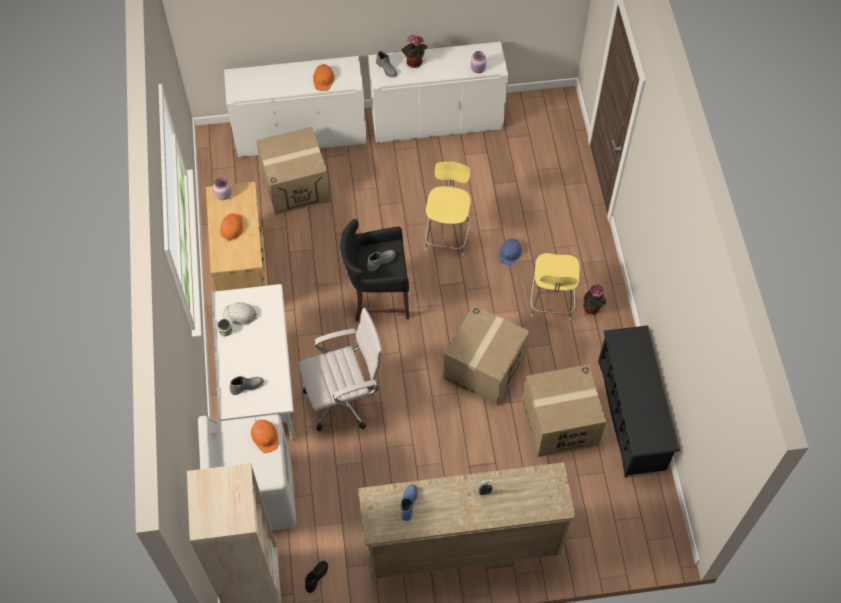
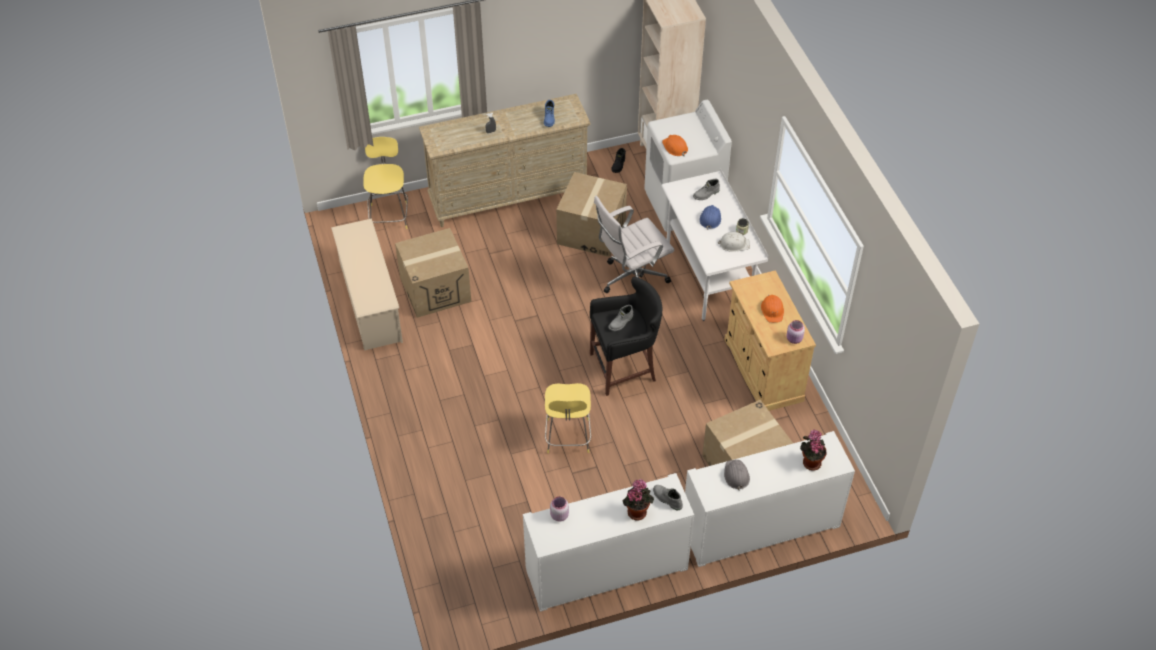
camera: 170 degrees right, 10 degrees down
orange hard hat [313,64,334,91] -> grey hard hat [724,459,750,491]
cardboard box [443,305,530,405] -> cardboard box moved to [556,172,627,257]
blue hard hat [499,237,522,266] -> blue hard hat moved to [700,205,721,230]
yellow stool [530,253,580,320] -> yellow stool moved to [363,137,408,229]
potted plant [583,284,607,315] -> potted plant moved to [800,429,827,471]
black shoe rack [598,325,680,478] -> beige shoe rack [331,218,403,350]

